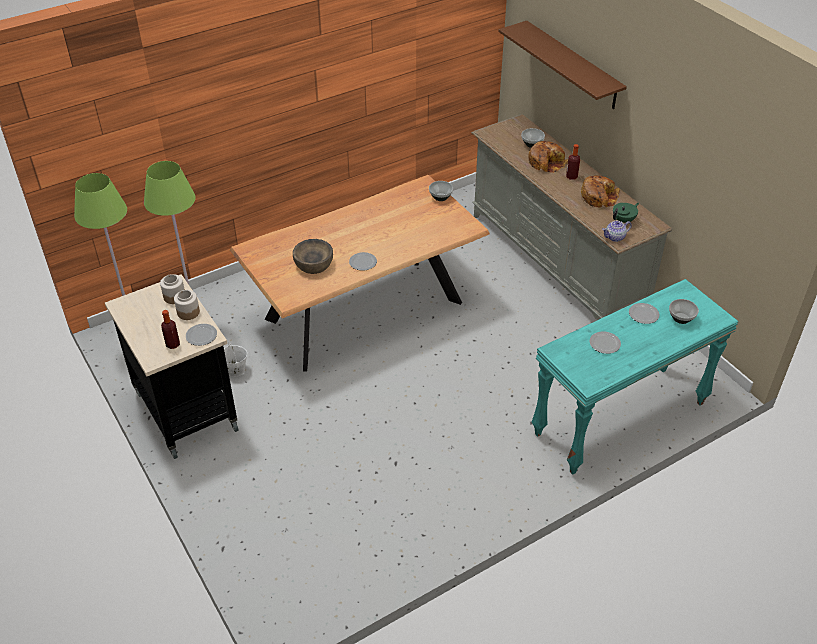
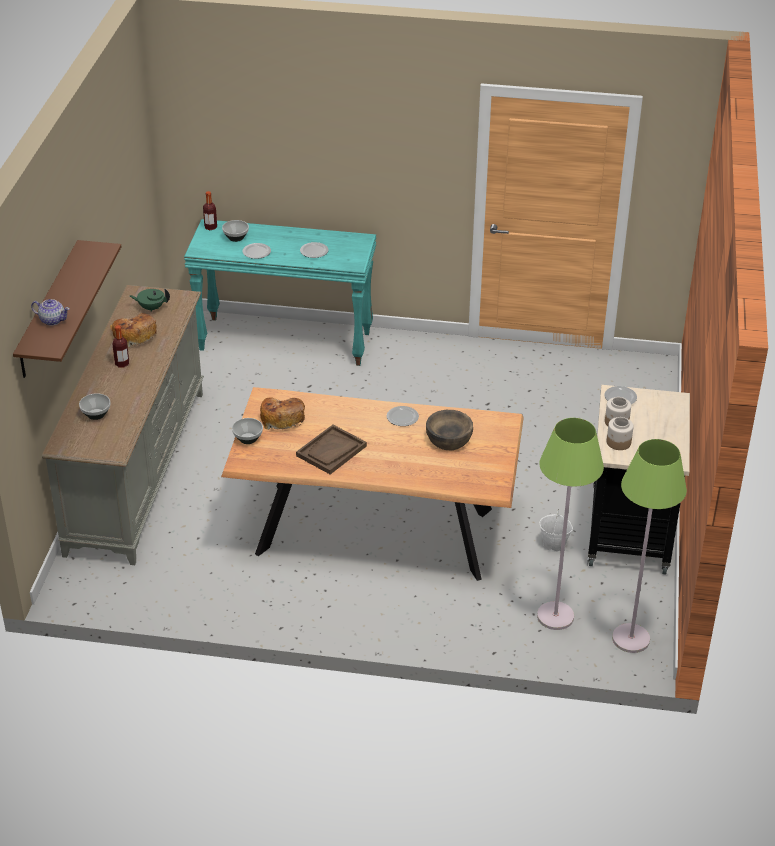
camera: 140 degrees left, 5 degrees down
bottle [161,310,180,349] -> bottle moved to [203,191,217,230]
bread [528,141,568,173] -> bread moved to [260,397,305,430]
teapot [602,221,632,242] -> teapot moved to [31,299,70,326]
none -> brown tray [296,425,367,474]

